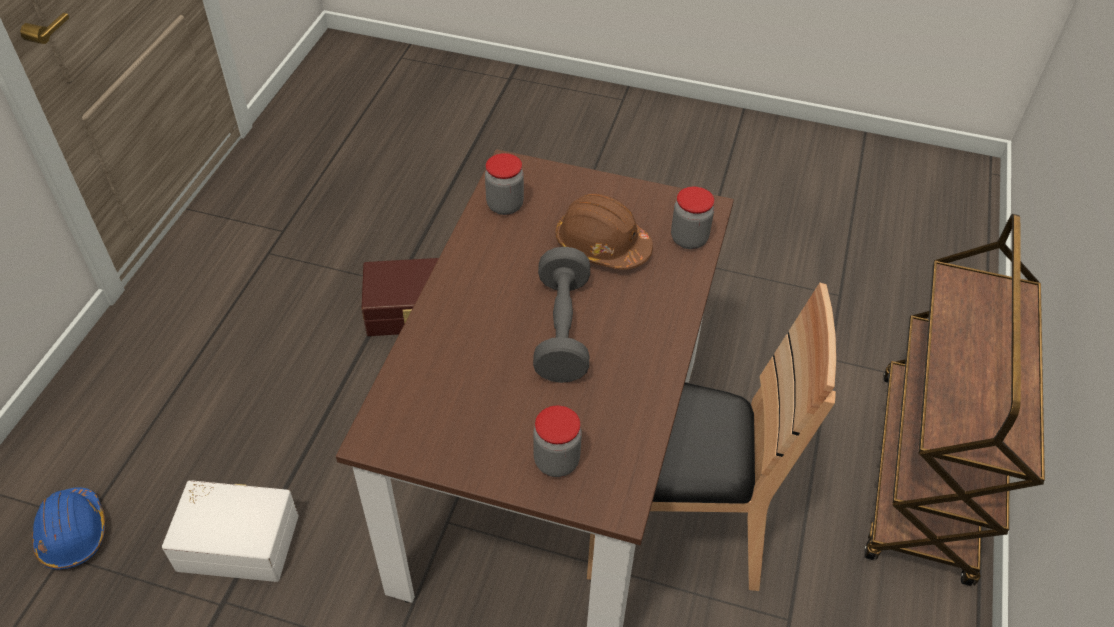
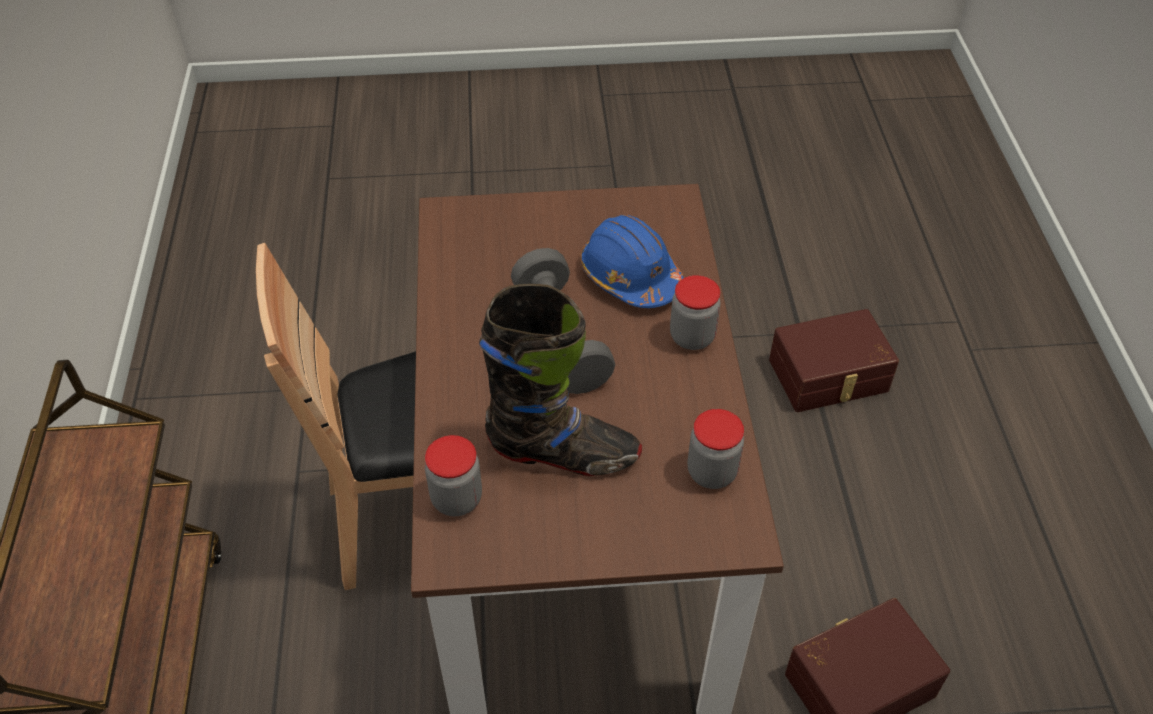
camera: 160 degrees right, 0 degrees up
blue hard hat [32,488,105,570] -> blue hard hat moved to [580,215,683,308]
white storage box [162,480,299,582] -> brown storage box [769,309,899,412]
jar [533,406,582,477] -> jar moved to [670,275,721,350]
brown hard hat [556,194,653,270] -> black boot [479,284,642,476]

